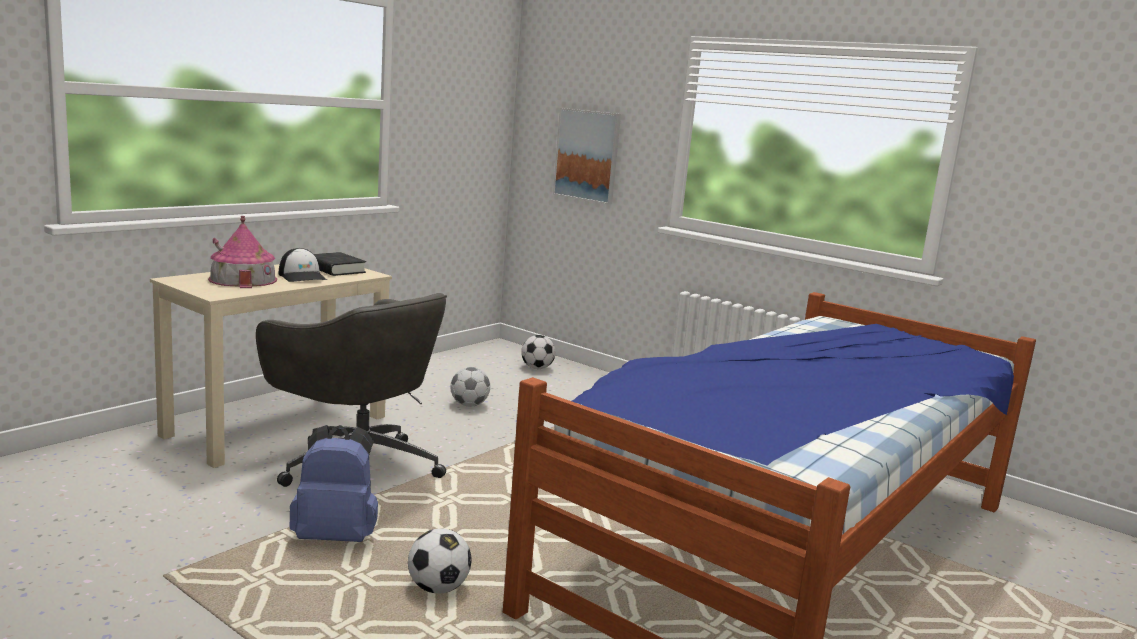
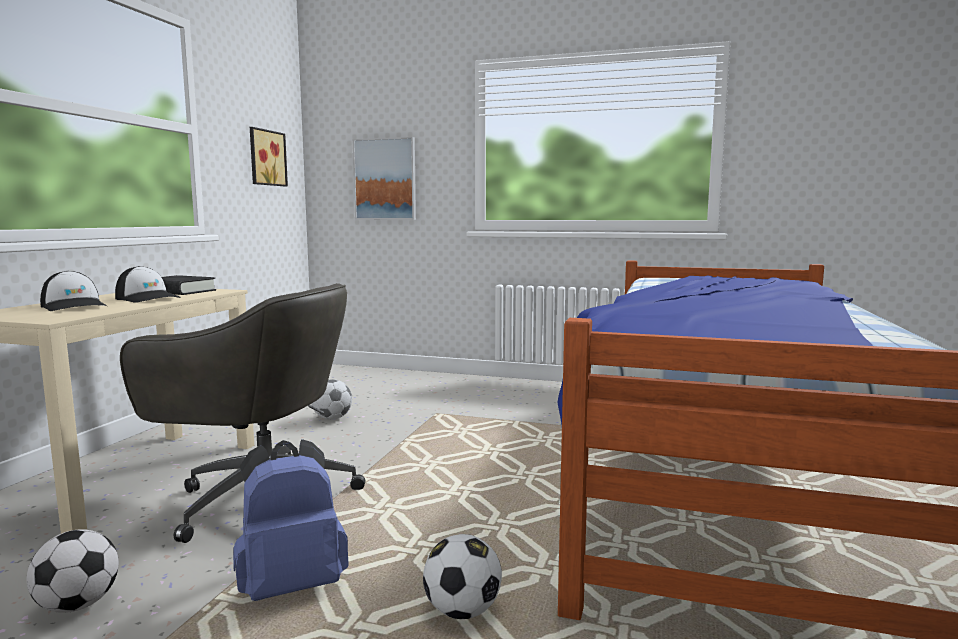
camera: 20 degrees left, 5 degrees down
toy house [208,216,277,288] -> cap [40,271,107,311]
football [521,335,556,369] -> football moved to [27,529,119,613]
none -> picture [250,127,288,187]

